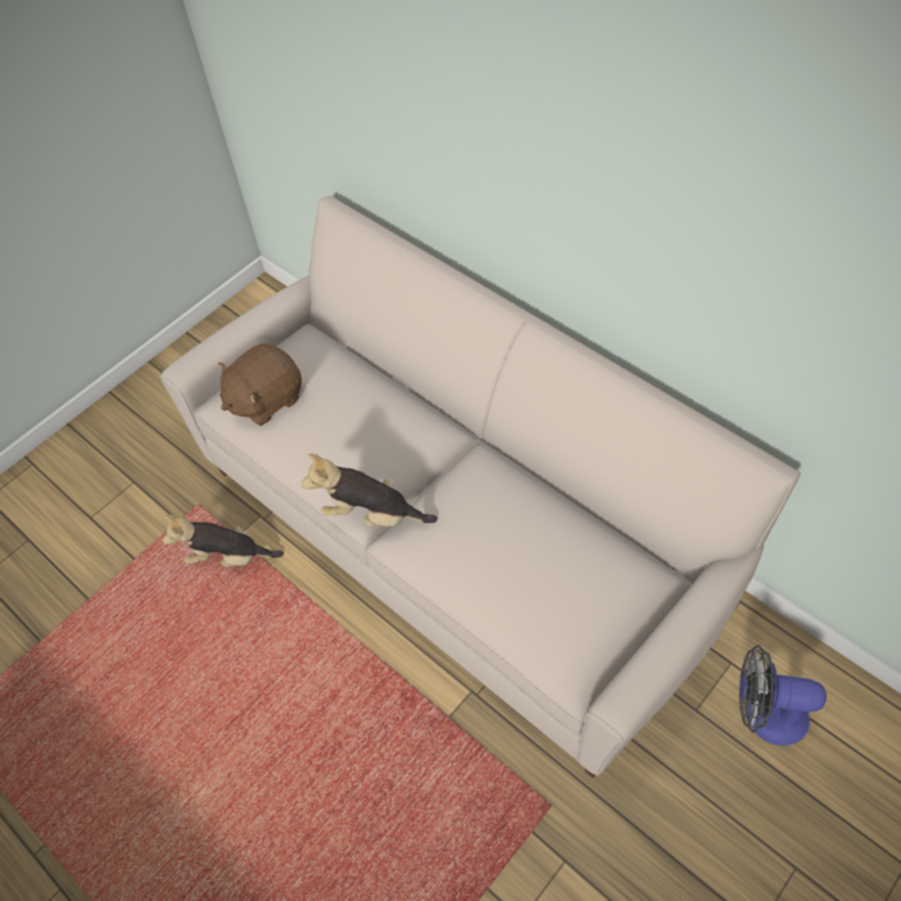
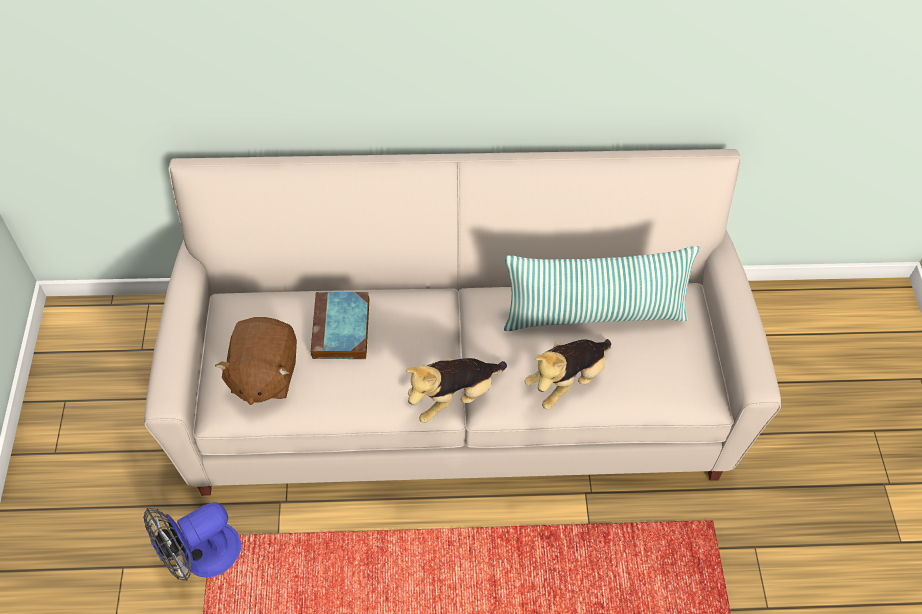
camera: 50 degrees left, 0 degrees up
plush toy [162,515,284,567] -> plush toy moved to [525,339,611,409]
fan [739,645,827,746] -> fan moved to [143,502,241,581]
none -> book [311,292,370,359]
none -> pillow [504,246,700,331]

